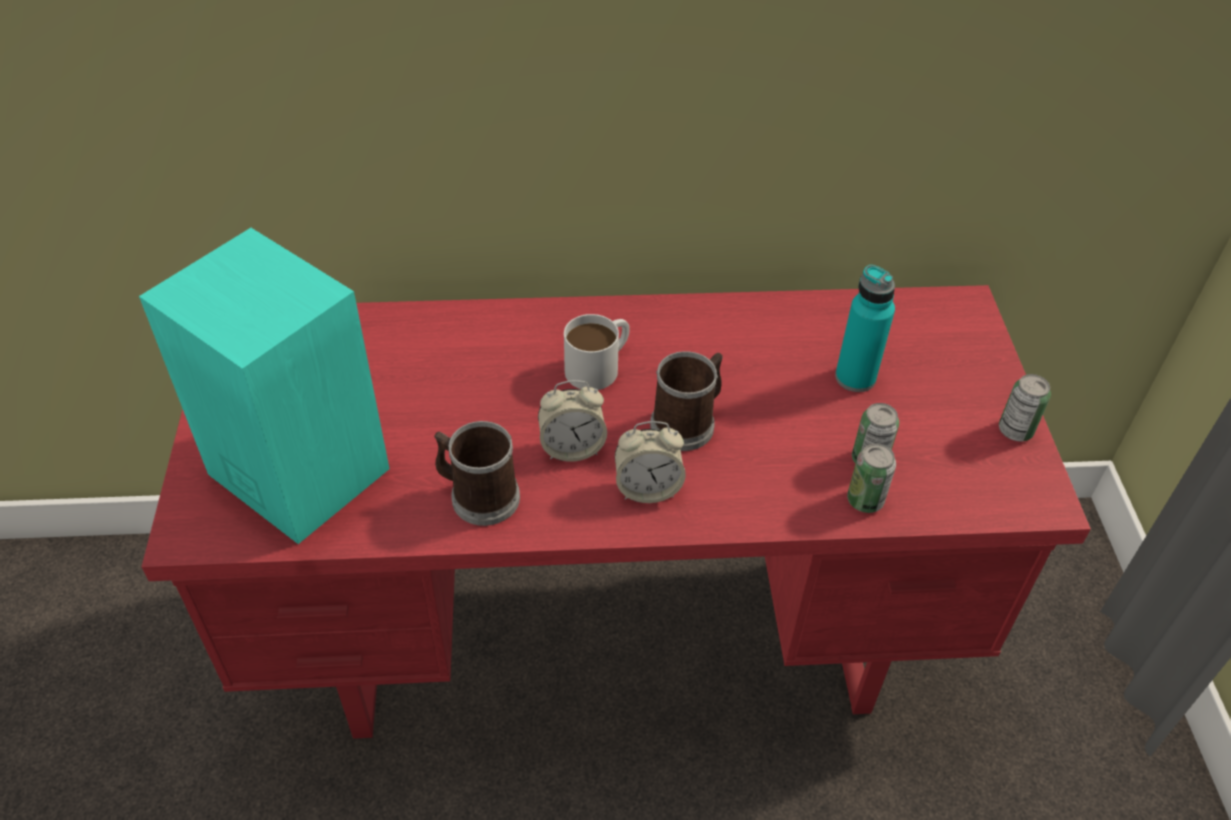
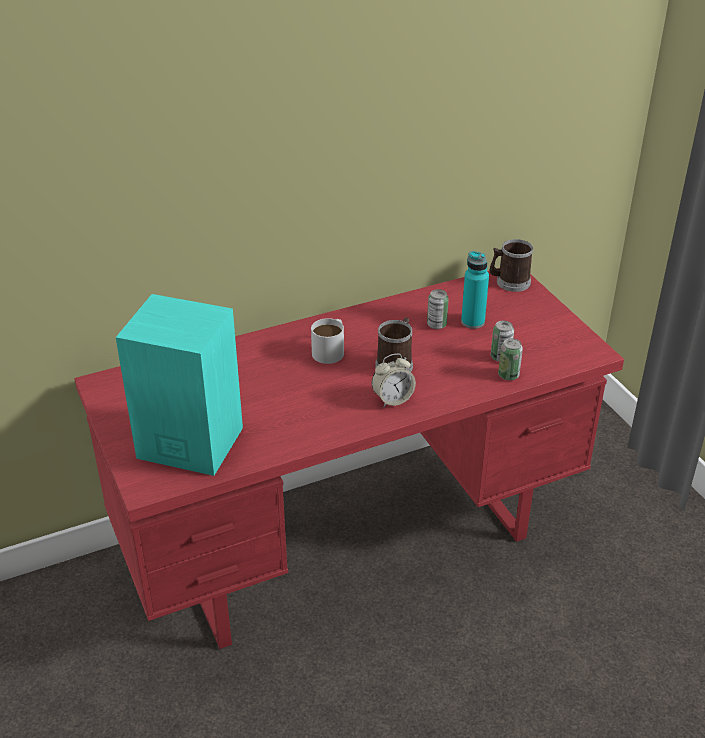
camera: 20 degrees left, 10 degrees down
mug [434,421,520,526] -> mug moved to [490,239,533,292]
alarm clock [538,380,607,462] -> none
can [999,374,1051,441] -> can moved to [427,289,449,329]

